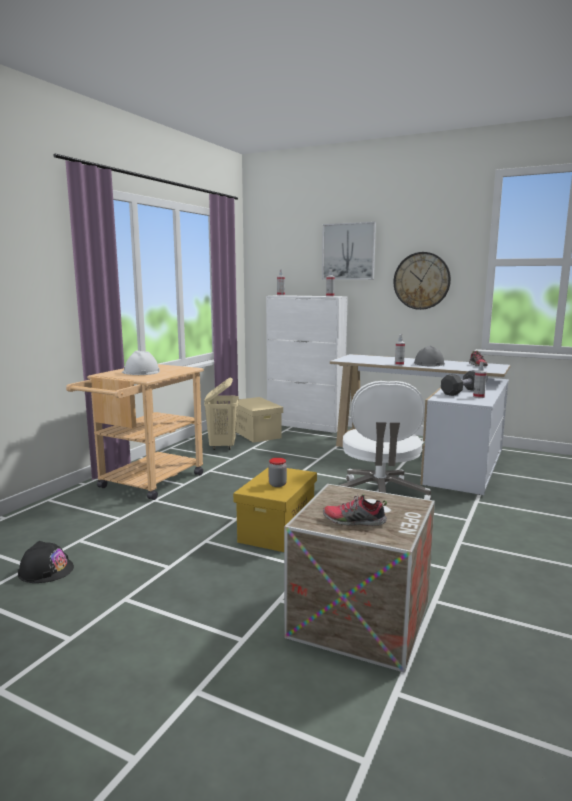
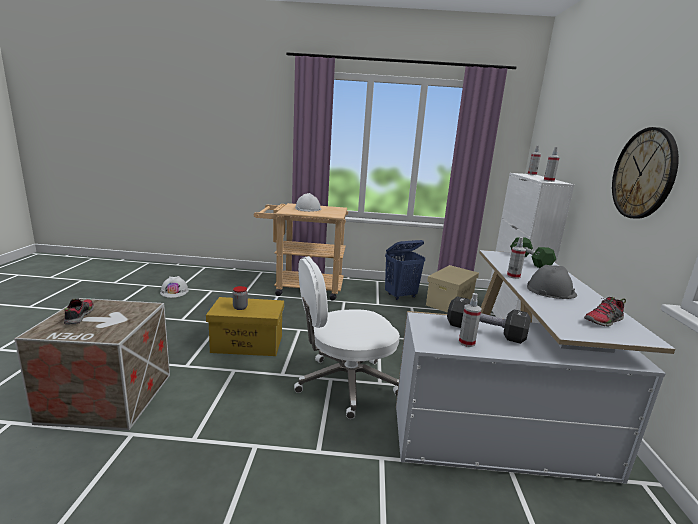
camera: 65 degrees right, 5 degrees up
black hard hat [18,541,74,583] -> white hard hat [160,276,189,298]
beige laundry basket [204,378,239,450] -> blue laundry basket [385,240,425,300]
picture [322,222,376,280] -> none
none -> green dumbbell [510,237,556,268]

